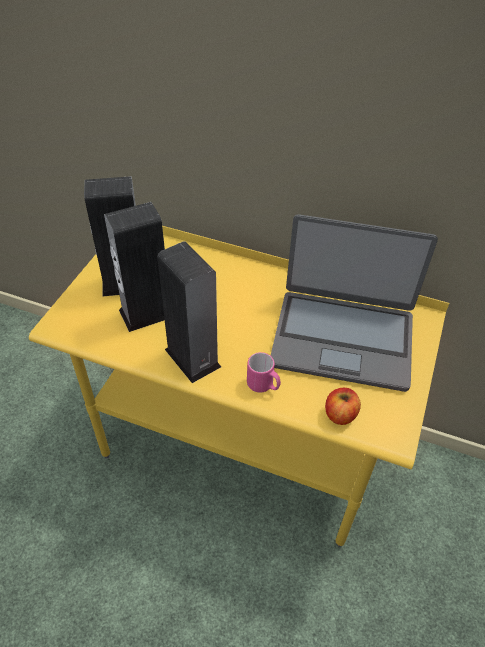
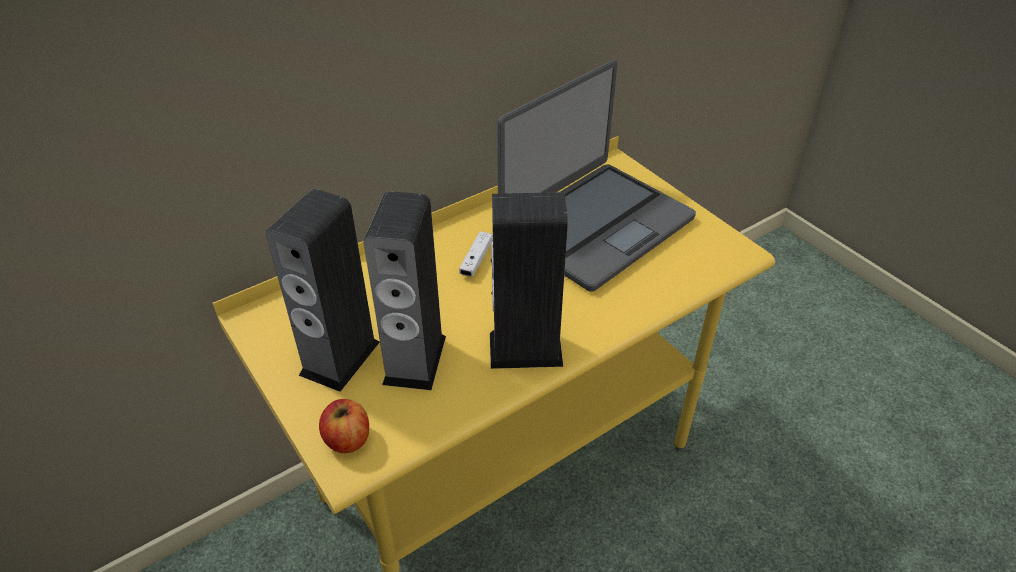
camera: 55 degrees left, 5 degrees down
pink mug [247,352,281,393] -> none
apple [325,388,361,425] -> apple moved to [319,399,369,453]
none -> white game controller [459,231,493,277]

